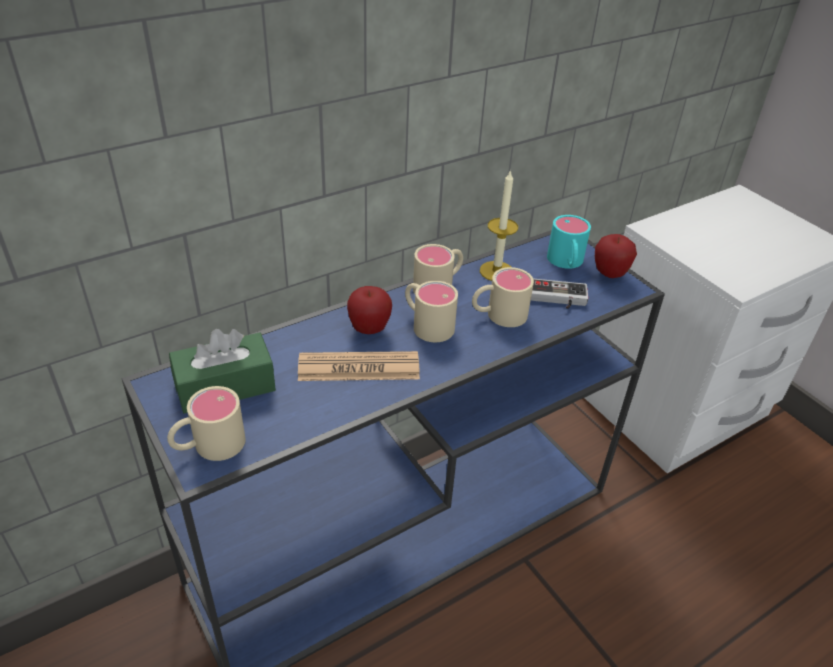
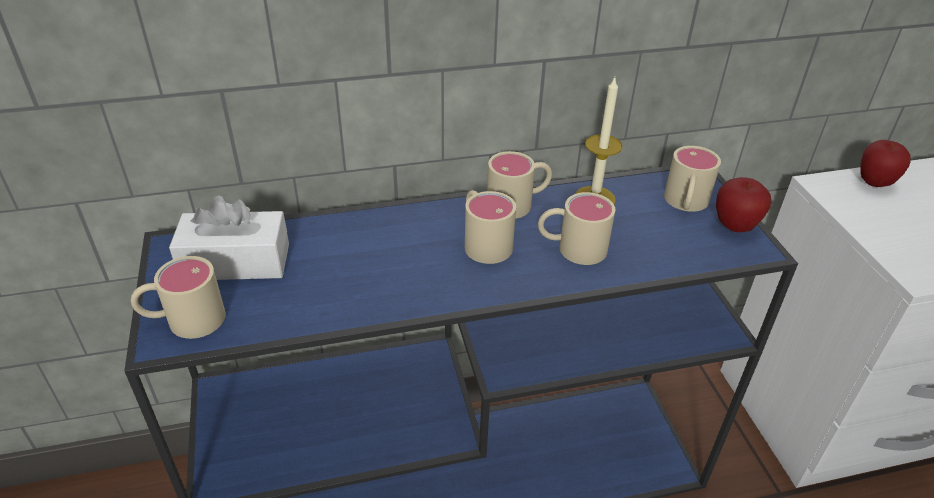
camera: 20 degrees right, 0 degrees up
green tissue box [169,329,276,414] -> white tissue box [169,195,289,280]
newspaper [298,351,420,381] -> none
apple [347,286,392,334] -> apple moved to [861,140,911,187]
game controller [531,278,588,309] -> none
turquoise mug [547,215,591,269] -> beige mug [664,146,721,212]

